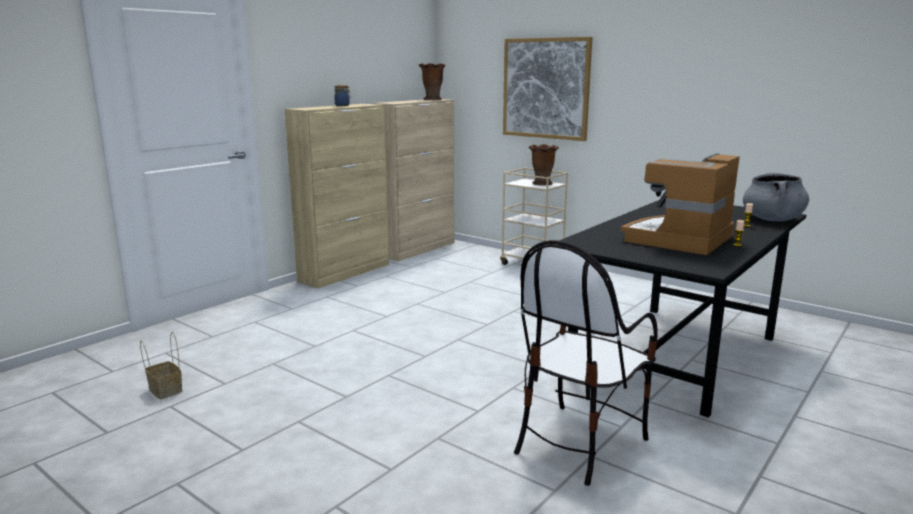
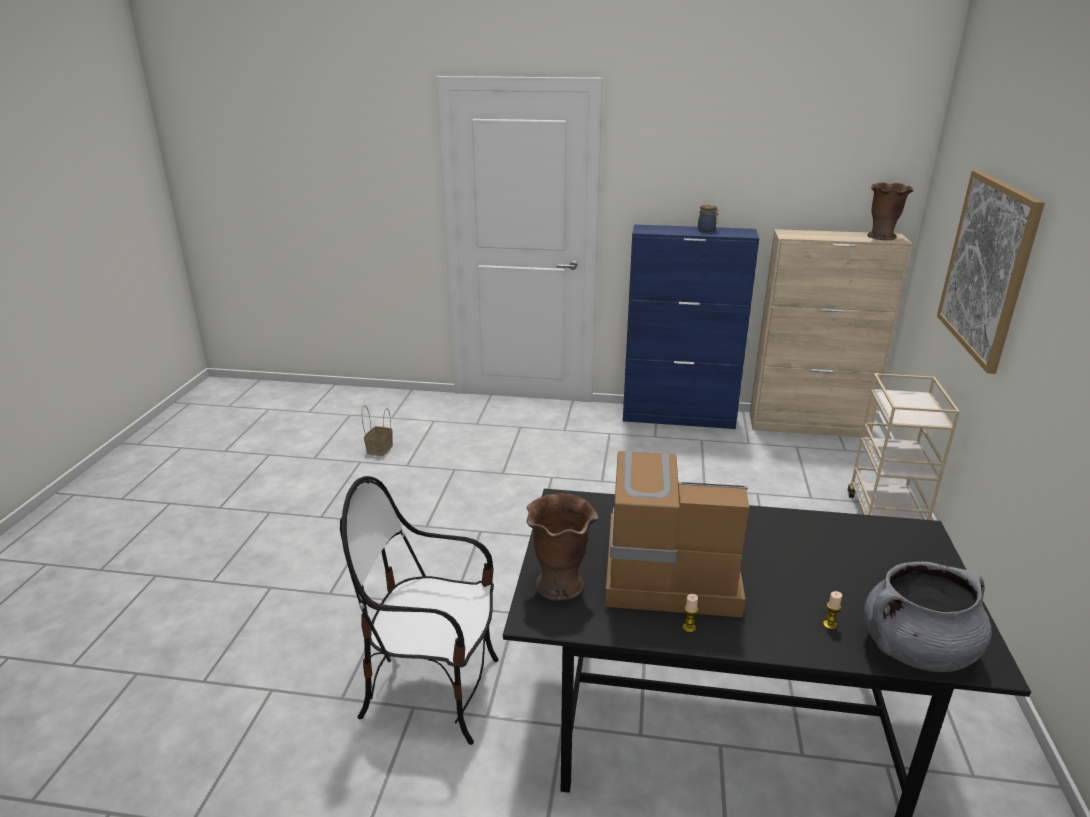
camera: 60 degrees right, 10 degrees up
beige cabinet [284,104,389,289] -> blue cabinet [623,225,760,429]
brown vase [529,144,559,186] -> brown vase moved to [527,493,599,601]

